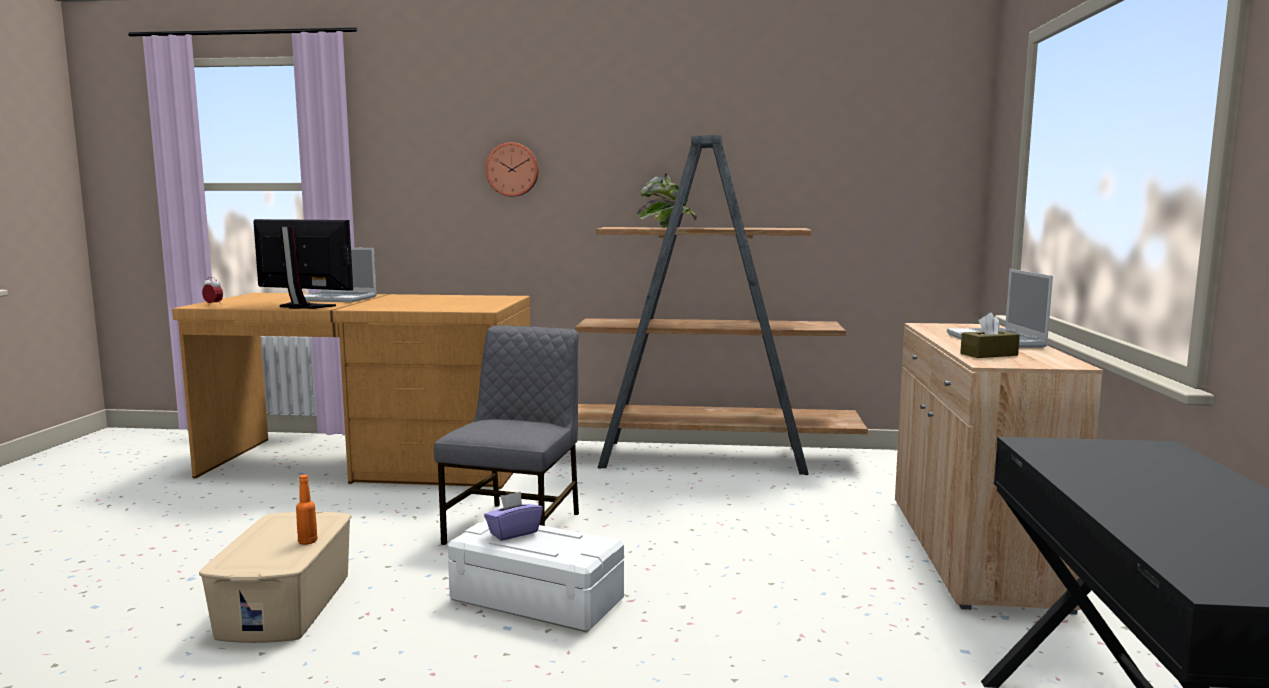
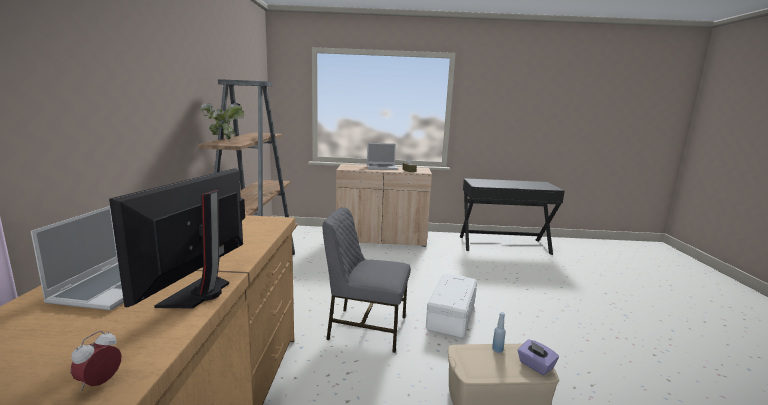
camera: 95 degrees left, 5 degrees up
orange bottle [296,475,317,545] -> blue bottle [492,312,506,353]
purple tissue box [484,492,543,541] -> purple tissue box moved to [518,339,559,375]
wall clock [485,142,539,197] -> none

